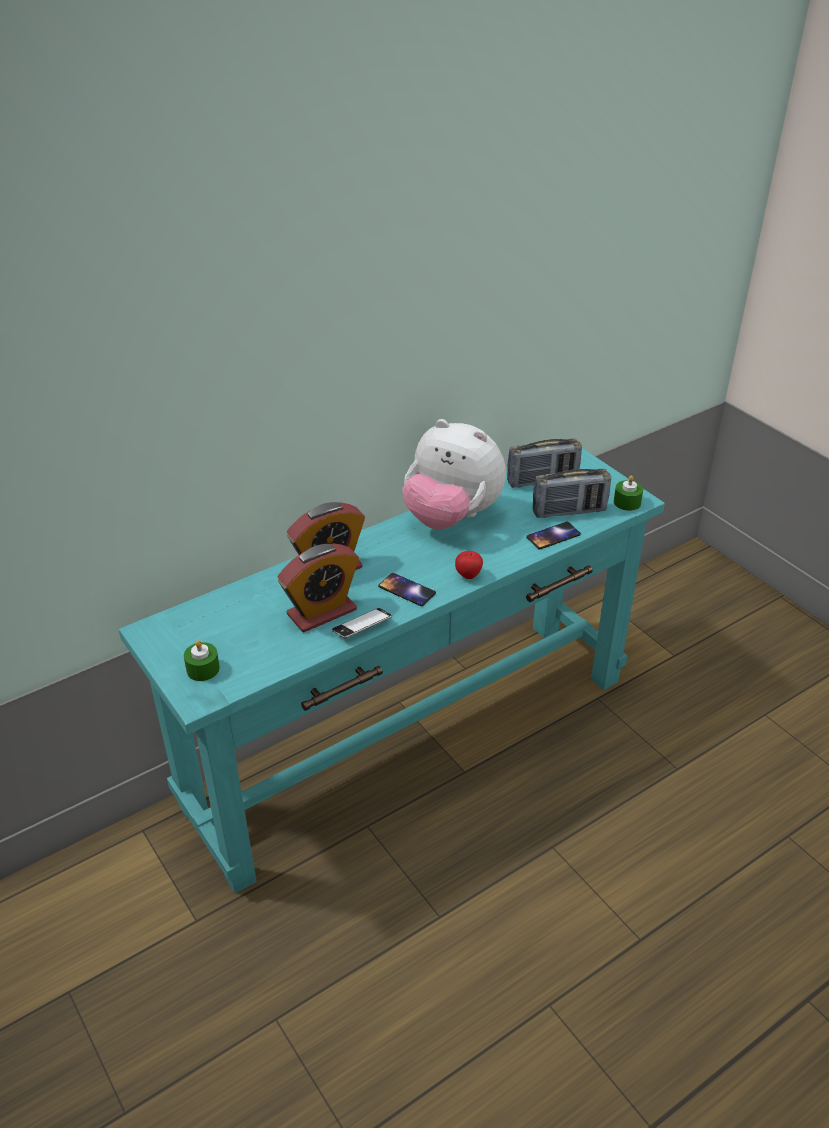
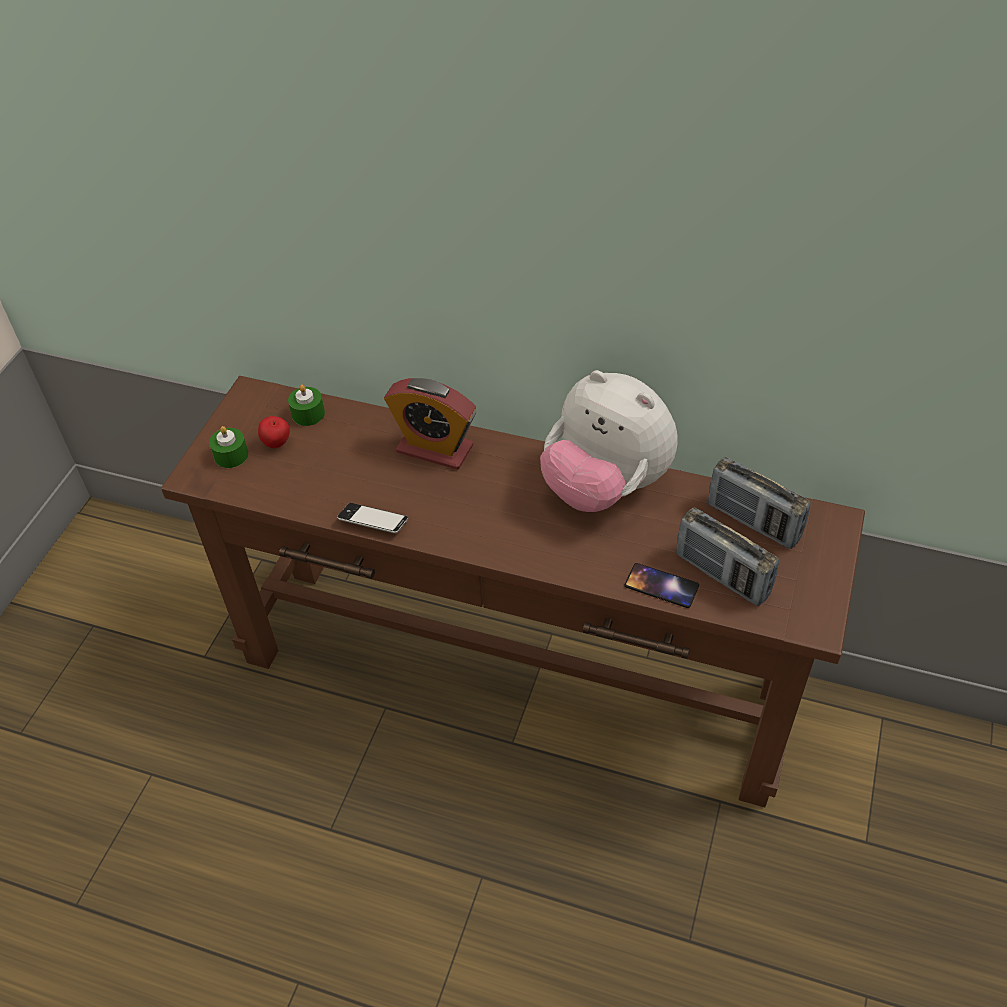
camera: 55 degrees right, 10 degrees up
turquoise console table [119,448,665,893] -> brown console table [161,376,865,807]
alarm clock [278,543,359,633] -> none
phone [378,573,436,606] -> none
plush toy [402,419,506,529] -> plush toy turned 45 degrees counterclockwise [540,370,678,512]
apple [455,551,483,579] -> apple moved to [258,416,290,448]
green candle [614,475,643,511] -> green candle moved to [288,385,325,426]

